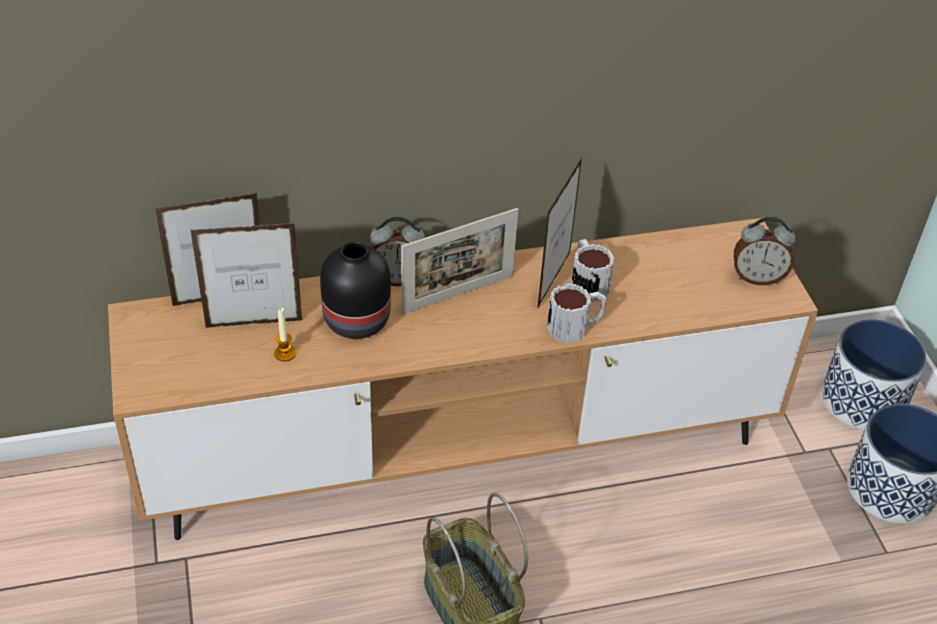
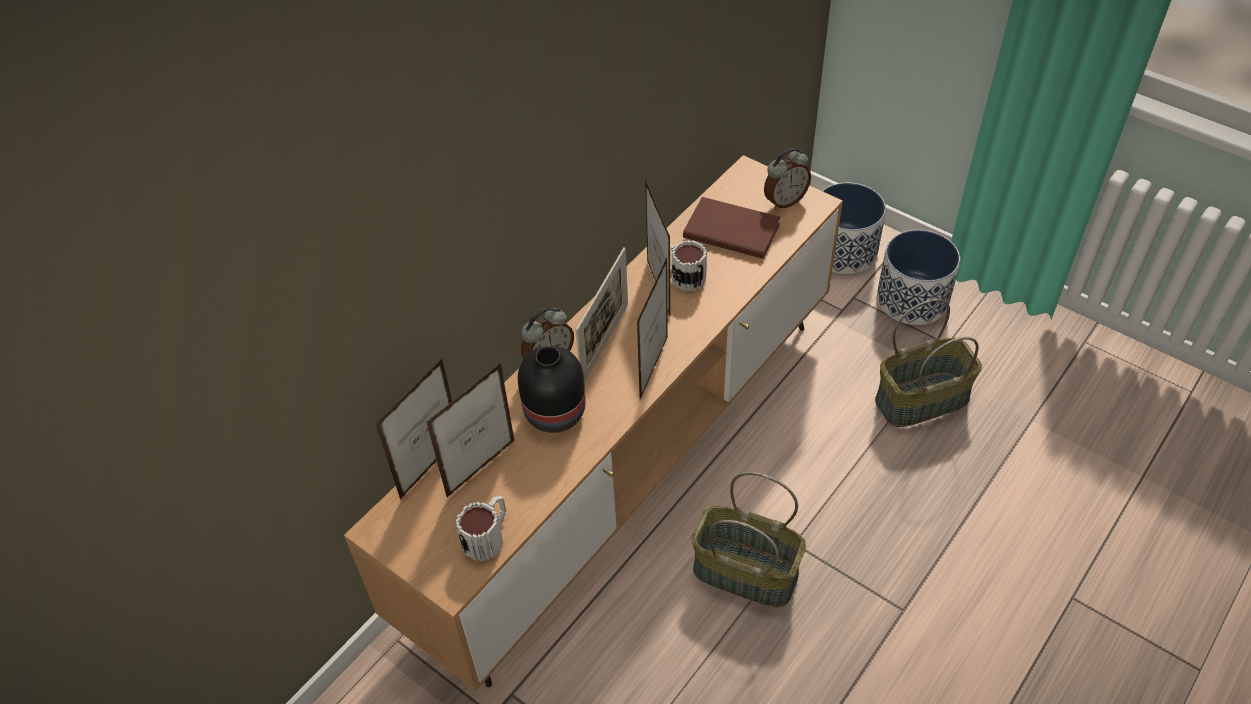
camera: 35 degrees left, 5 degrees up
candle [274,308,296,361] -> none
mug [547,283,606,343] -> mug moved to [456,495,506,561]
none -> picture frame [637,258,668,399]
none -> brown book [683,197,781,259]
none -> basket [875,299,982,427]

